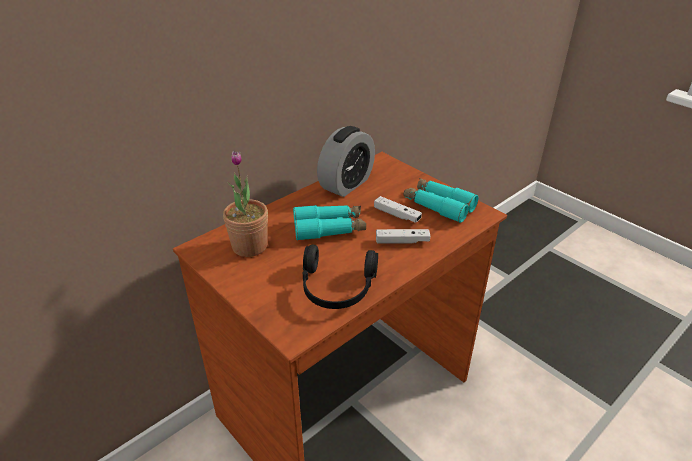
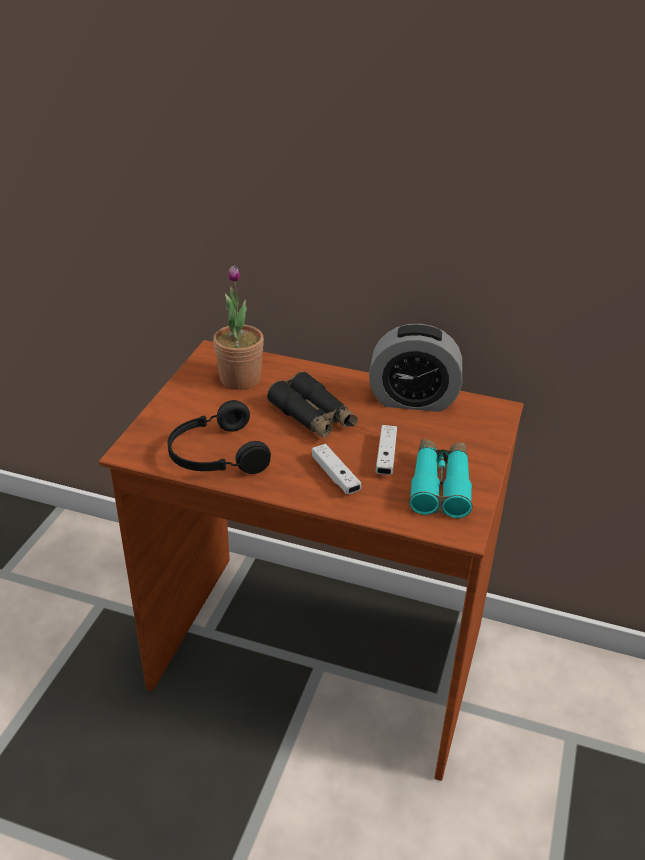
camera: 60 degrees right, 0 degrees up
turquoise binoculars [293,205,366,240] -> black binoculars [267,372,358,439]

